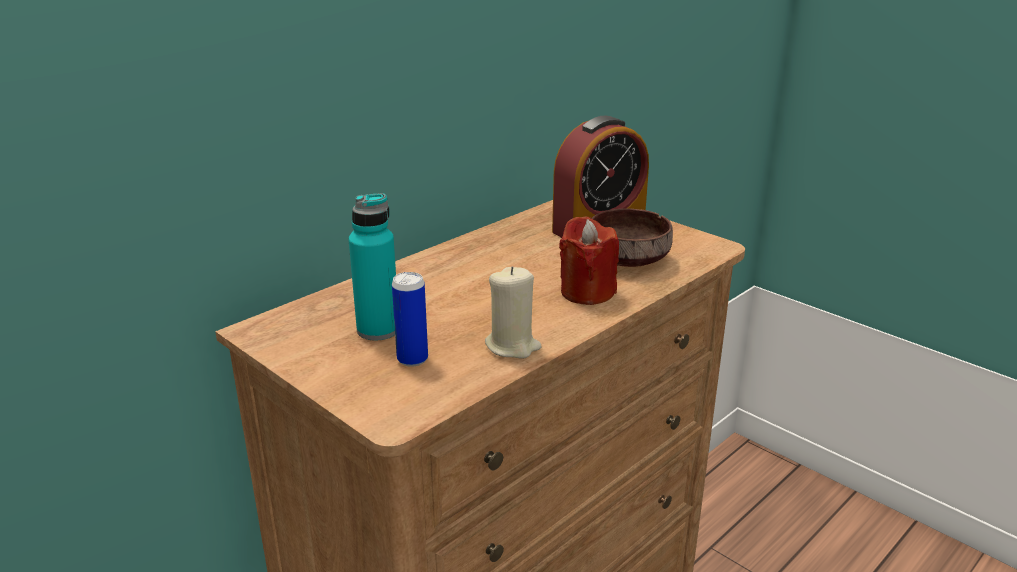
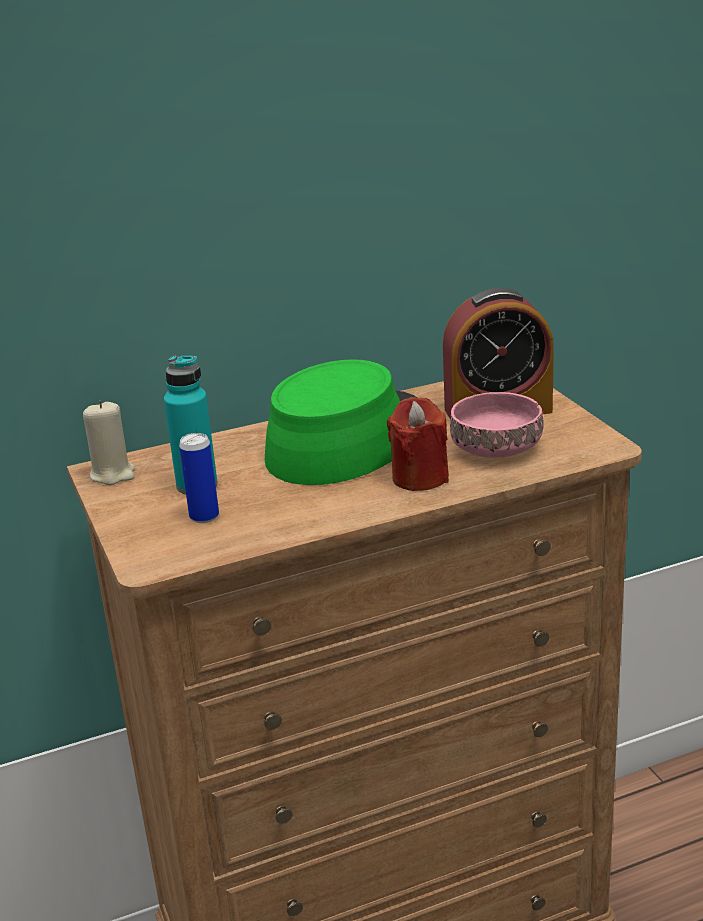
camera: 25 degrees right, 0 degrees up
beige candle [485,266,542,359] -> beige candle moved to [83,401,135,485]
brown bowl [592,208,673,267] -> pink bowl [450,392,544,458]
none -> green hat [265,359,417,485]

